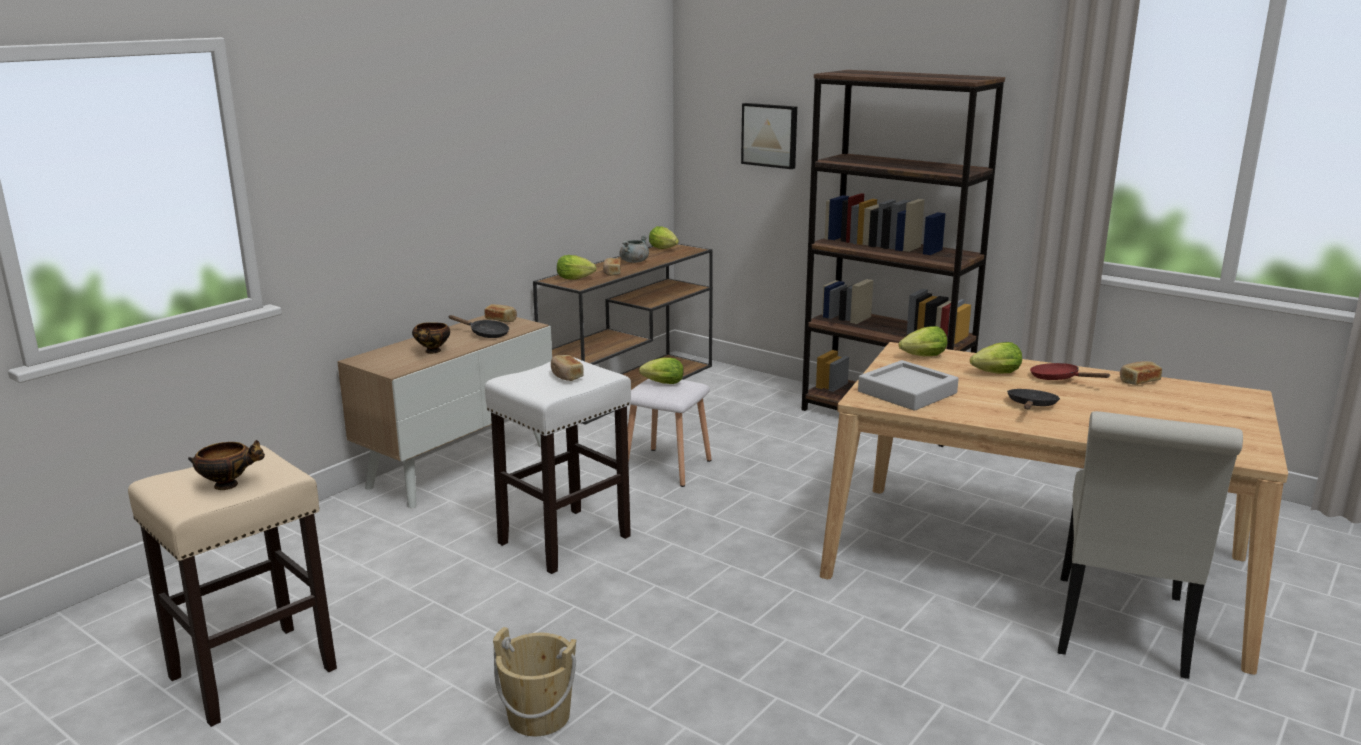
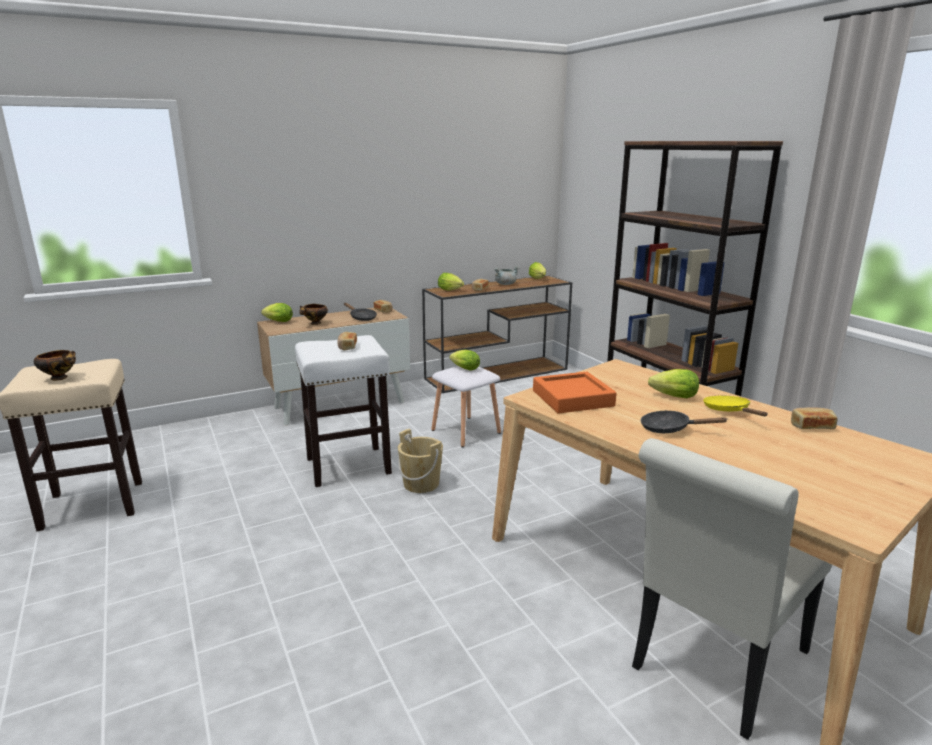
camera: 25 degrees right, 0 degrees up
beige bucket [493,627,576,736] -> beige bucket moved to [398,429,443,493]
picture [741,103,797,169] -> none
grey tray [858,360,959,411] -> orange tray [533,371,617,414]
lettuce [899,326,947,356] -> lettuce moved to [261,303,293,322]
black frying pan [1007,389,1060,409] -> black frying pan turned 120 degrees counterclockwise [641,410,727,433]
red frying pan [1030,363,1110,380] -> yellow frying pan [703,396,767,416]

